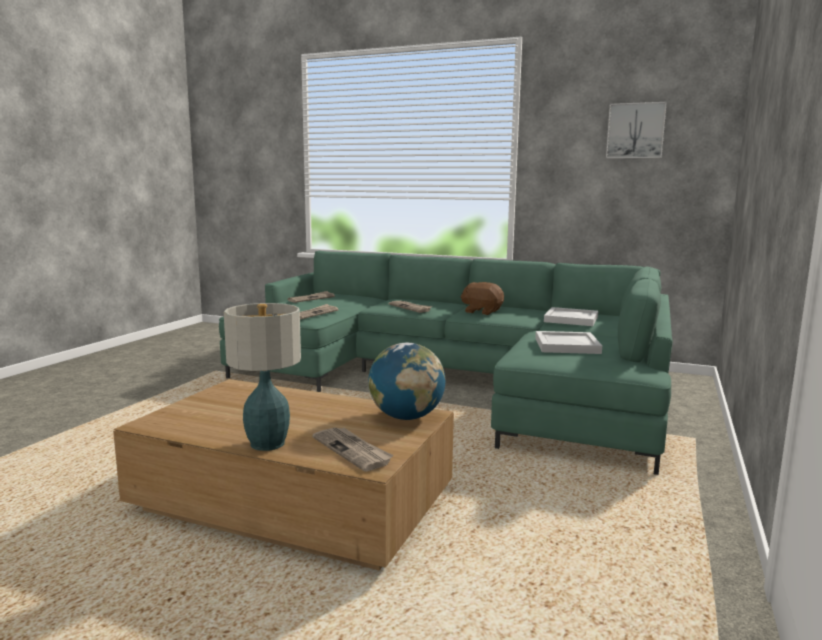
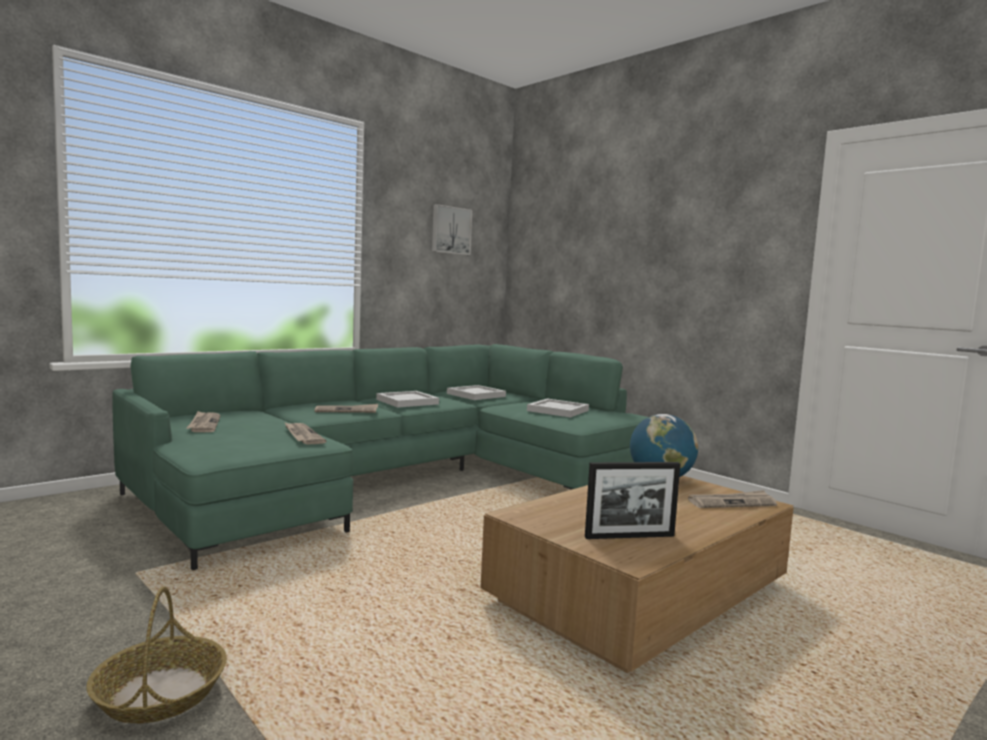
camera: 65 degrees left, 5 degrees down
table lamp [224,303,301,451] -> none
brown plush toy [461,282,504,315] -> white tray [376,391,439,408]
none -> basket [86,586,227,723]
none -> picture frame [585,462,681,539]

